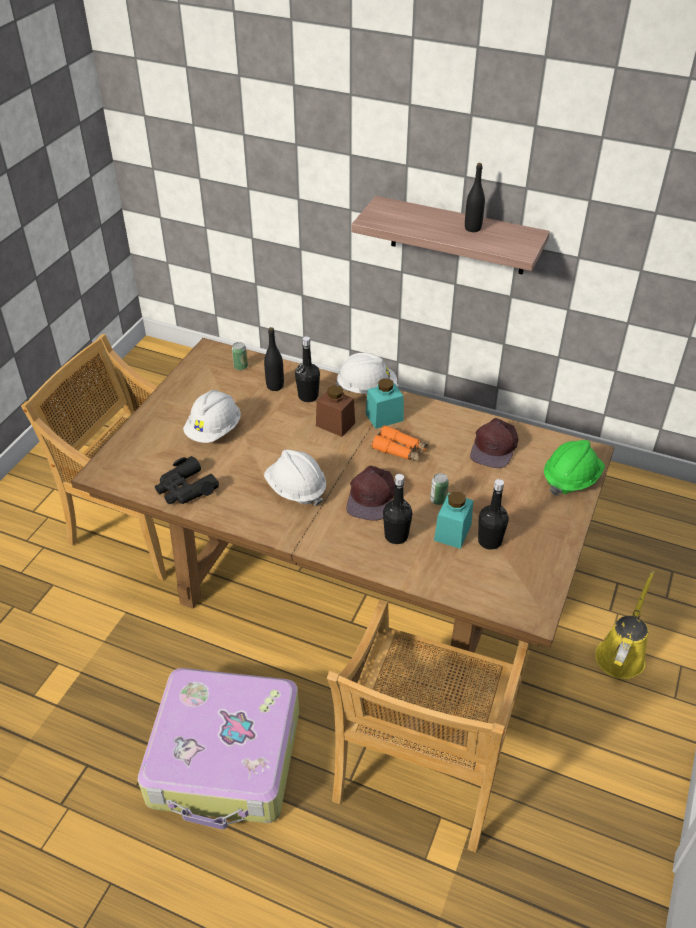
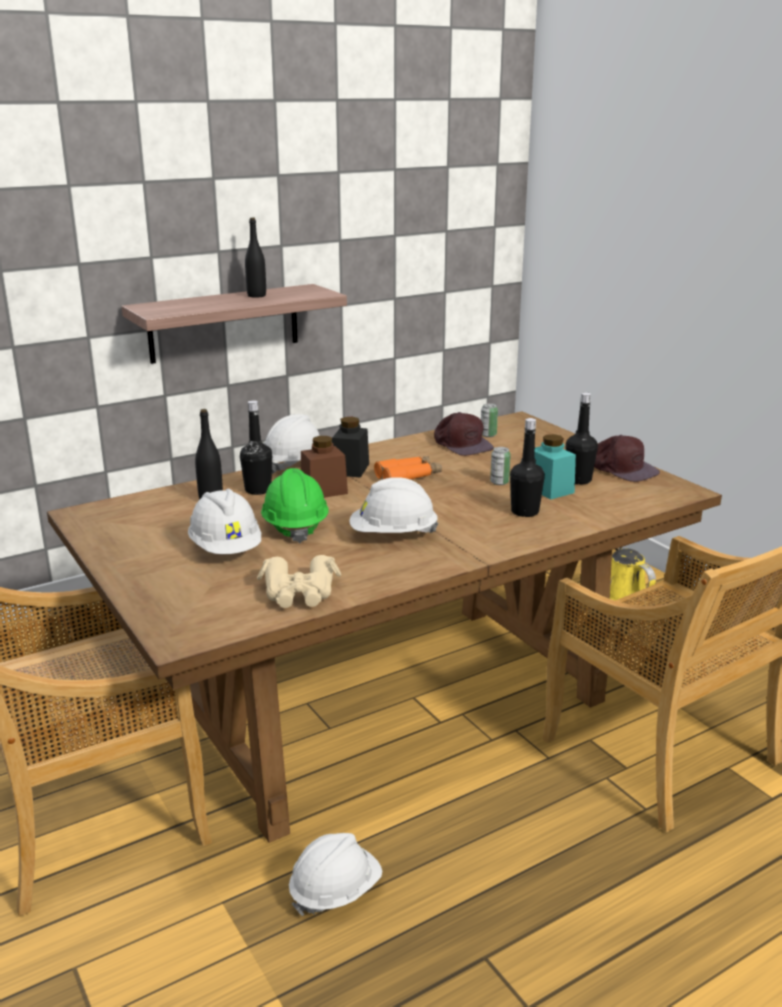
camera: 55 degrees left, 20 degrees down
suitcase [138,668,299,830] -> none
black binoculars [155,456,219,504] -> beige binoculars [257,555,341,608]
can [232,342,248,370] -> can moved to [481,403,498,437]
brown cap [346,466,395,521] -> brown cap moved to [594,435,660,482]
turquoise jar [366,379,404,429] -> black jar [332,417,369,478]
green hard hat [544,440,605,496] -> green hard hat moved to [261,468,329,543]
none -> white hard hat [289,833,382,916]

